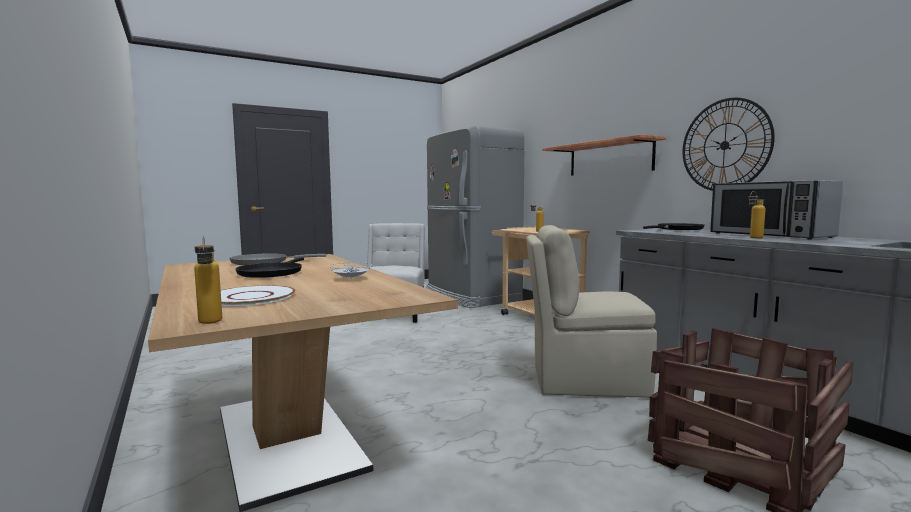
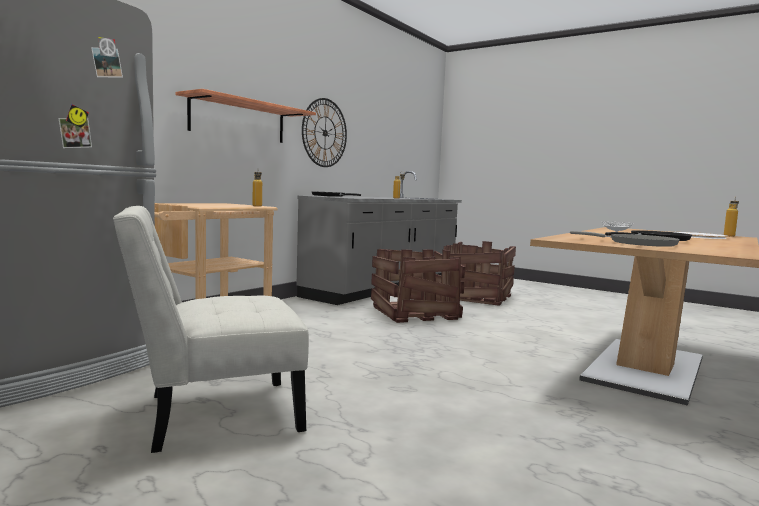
camera: 115 degrees left, 0 degrees up
beige chair [526,225,657,398] -> crate [371,249,466,323]
microwave [710,180,843,239] -> none

